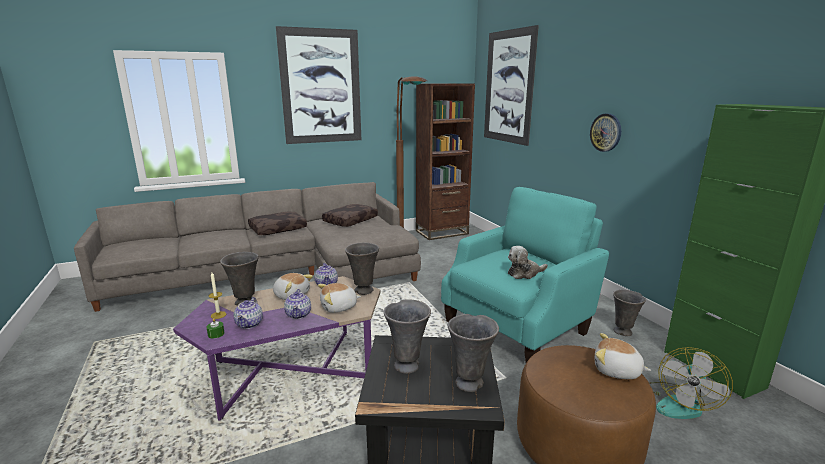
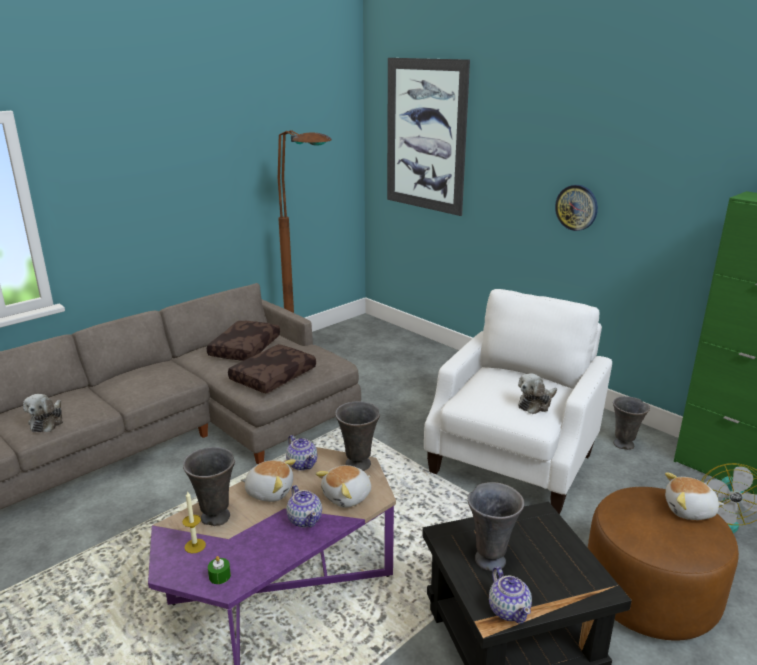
camera: 20 degrees left, 5 degrees up
teapot [234,297,263,329] -> teapot moved to [489,566,532,624]
brown pillow [248,211,307,235] -> brown pillow moved to [228,344,316,393]
picture [276,26,361,144] -> none
brown bookcase [416,83,475,240] -> none
turquoise armchair [441,187,609,363] -> white armchair [424,289,612,515]
grey vase [448,314,499,392] -> none
none -> plush toy [23,394,63,432]

